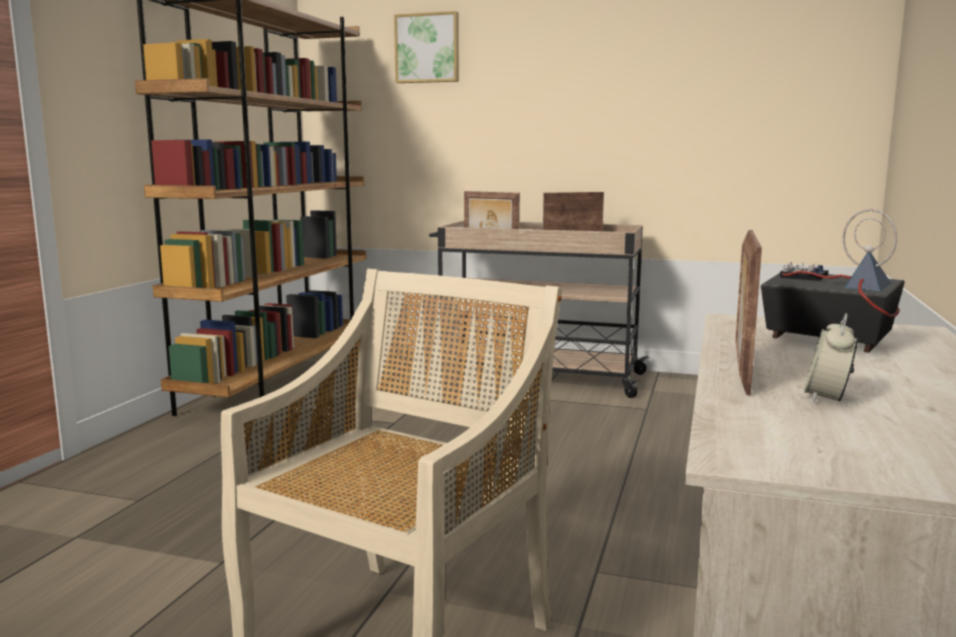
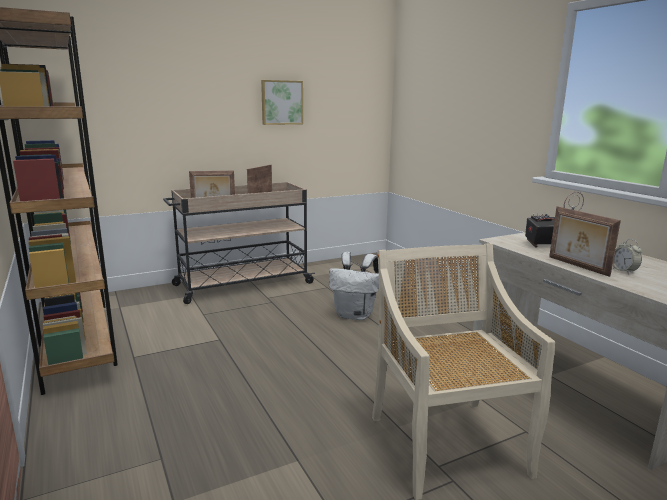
camera: 45 degrees left, 5 degrees up
picture [394,11,459,83] -> picture moved to [261,80,303,125]
none -> white backpack [329,252,379,320]

